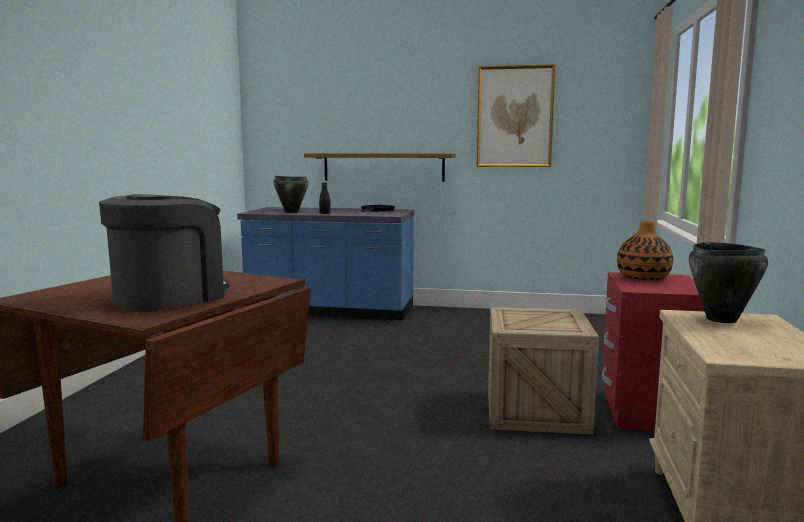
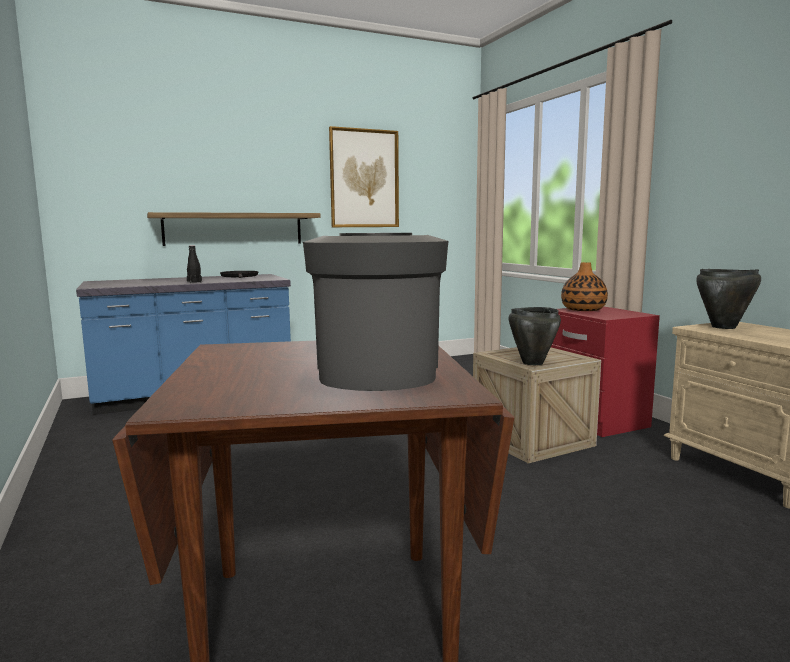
camera: 35 degrees left, 0 degrees up
black cooking pot [273,176,308,213] -> black cooking pot moved to [509,307,561,365]

